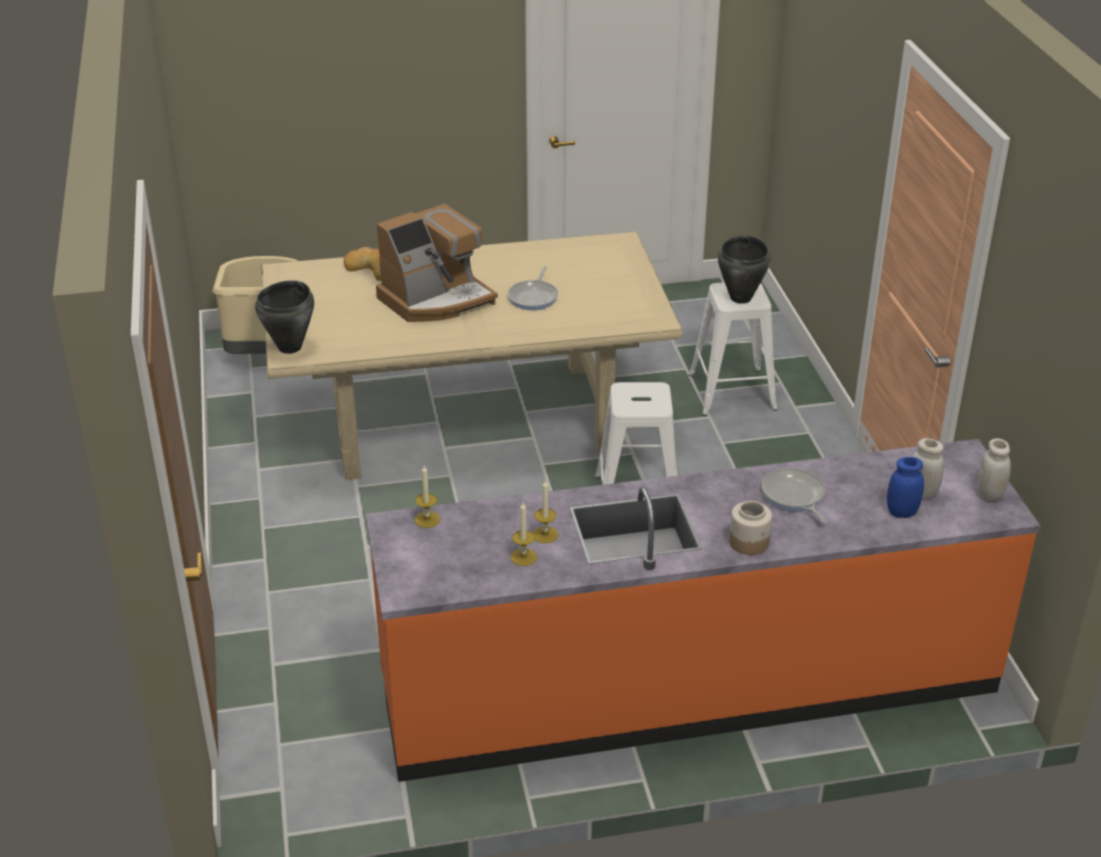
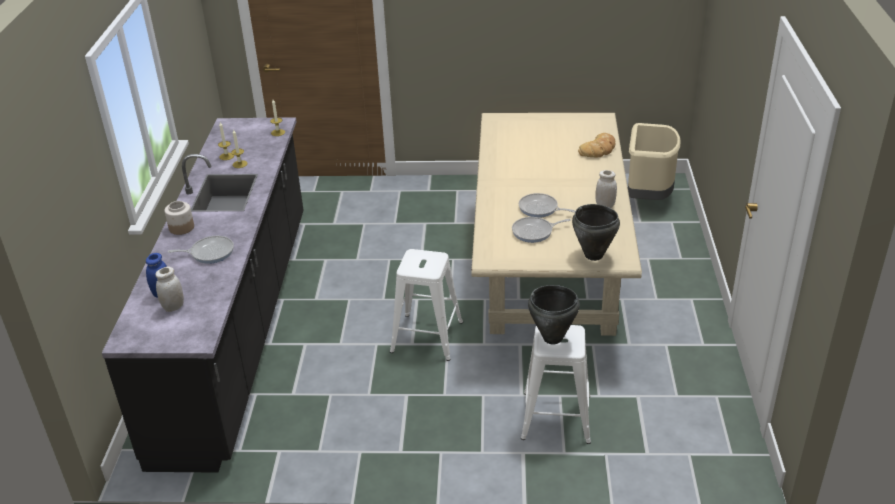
camera: 105 degrees right, 0 degrees up
black cooking pot [255,280,314,354] -> black cooking pot moved to [572,204,620,261]
orange counter [366,439,1041,782] -> black counter [102,117,304,473]
coffee machine [376,204,498,322] -> none
white jar [977,438,1011,501] -> white jar moved to [595,170,617,208]
none -> frying pan [512,217,571,243]

